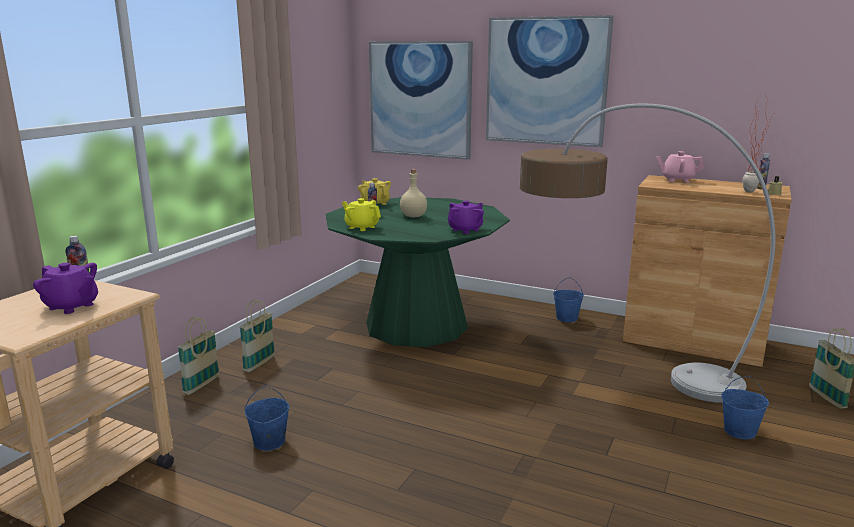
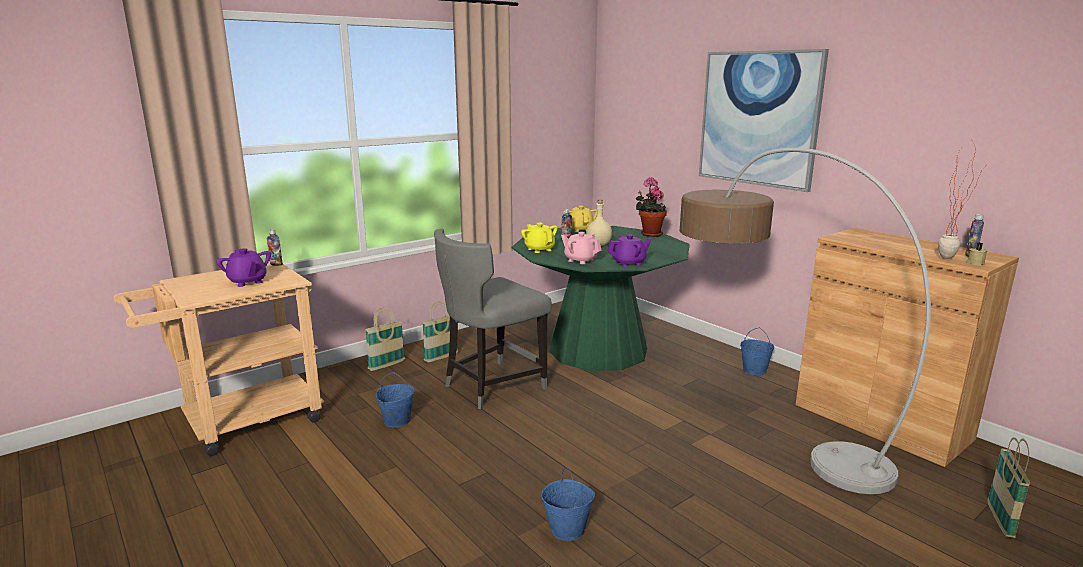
camera: 25 degrees right, 0 degrees up
picture [369,41,473,160] -> none
pink teapot [656,151,704,183] -> pink teapot moved to [561,232,601,264]
blue bucket [722,376,769,439] -> blue bucket moved to [541,468,595,541]
none -> grey chair [434,229,552,409]
none -> potted plant [636,177,667,237]

